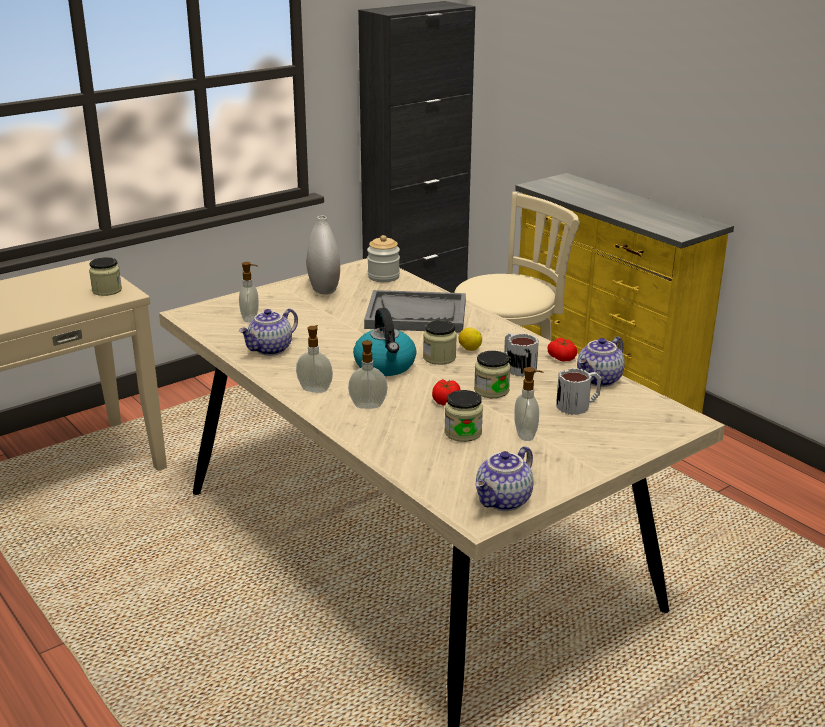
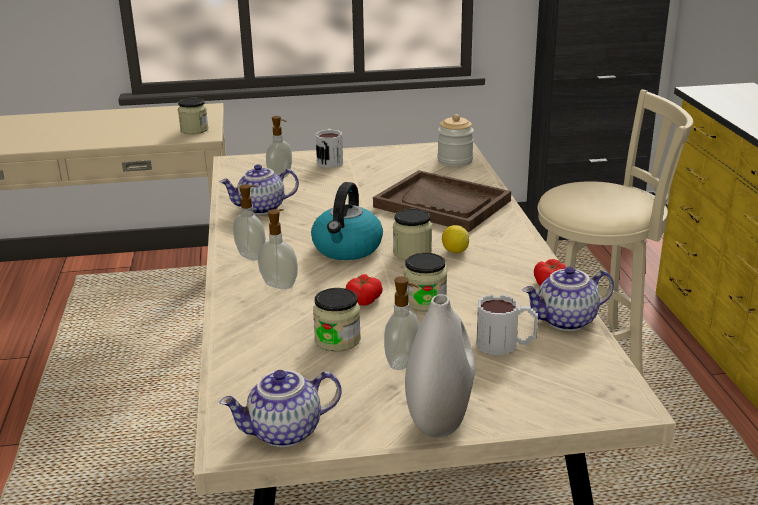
camera: 30 degrees right, 0 degrees up
white vase [306,215,340,295] -> white vase moved to [405,294,475,438]
grey tray [364,290,466,333] -> brown tray [373,170,511,232]
mug [504,333,539,377] -> mug moved to [316,129,343,168]

